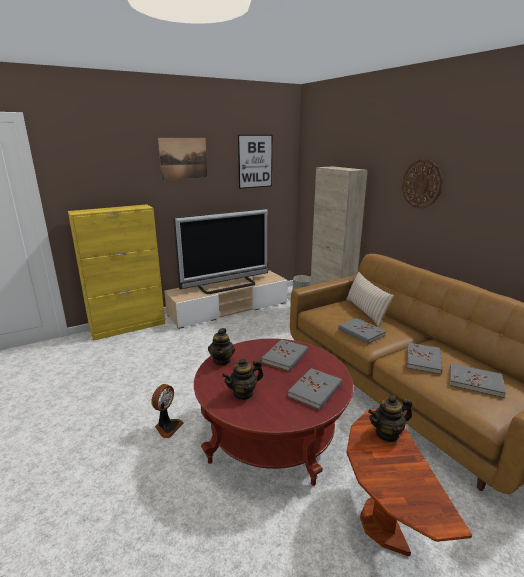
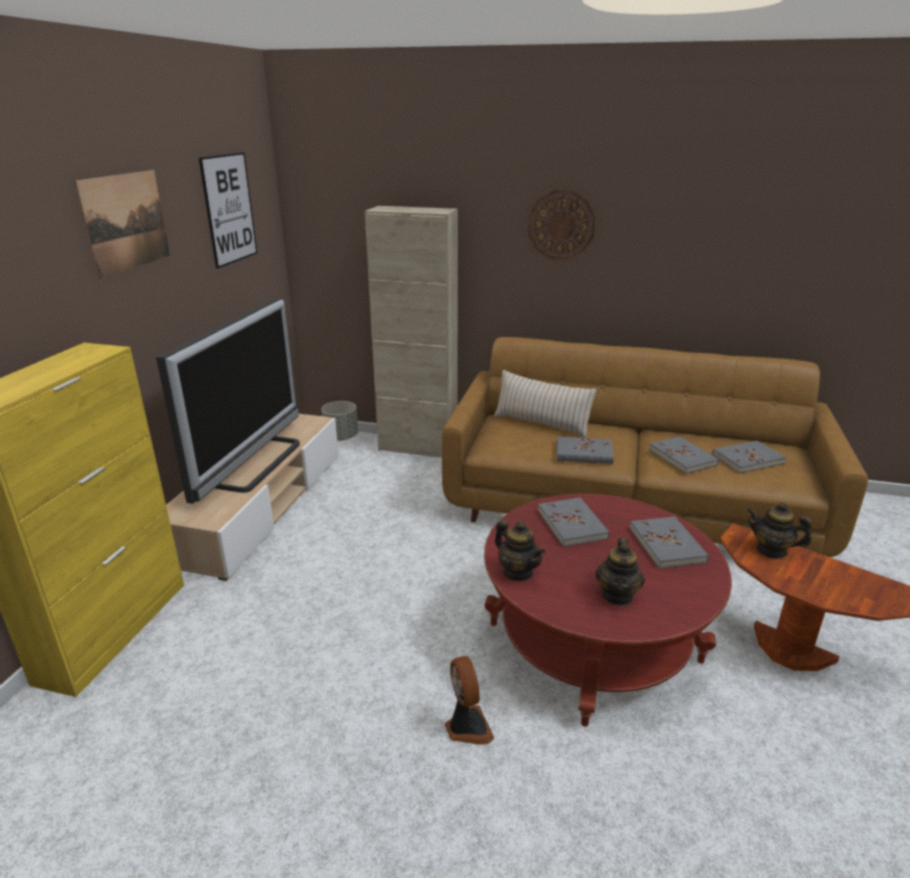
camera: 45 degrees left, 5 degrees up
teapot [368,396,412,442] -> teapot turned 90 degrees clockwise [747,502,812,559]

